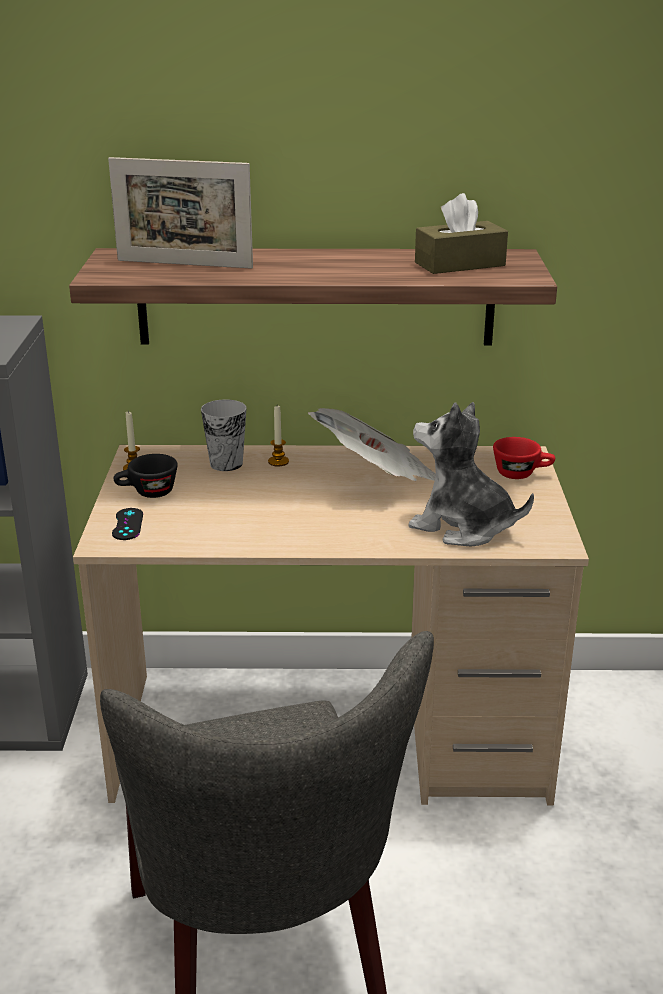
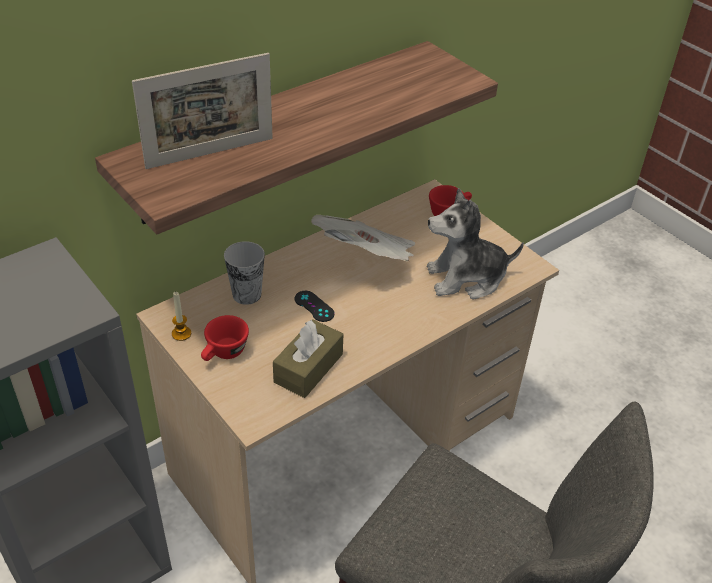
camera: 40 degrees left, 15 degrees up
black game controller [112,508,143,540] -> black game controller moved to [295,291,334,322]
black cup [114,454,178,498] -> red cup [201,315,249,361]
candle [268,406,289,466] -> none
brown tissue box [415,193,508,274] -> brown tissue box moved to [273,319,343,398]

